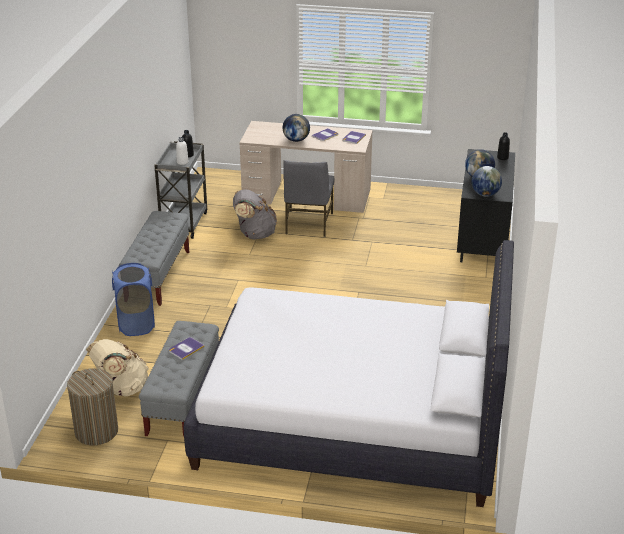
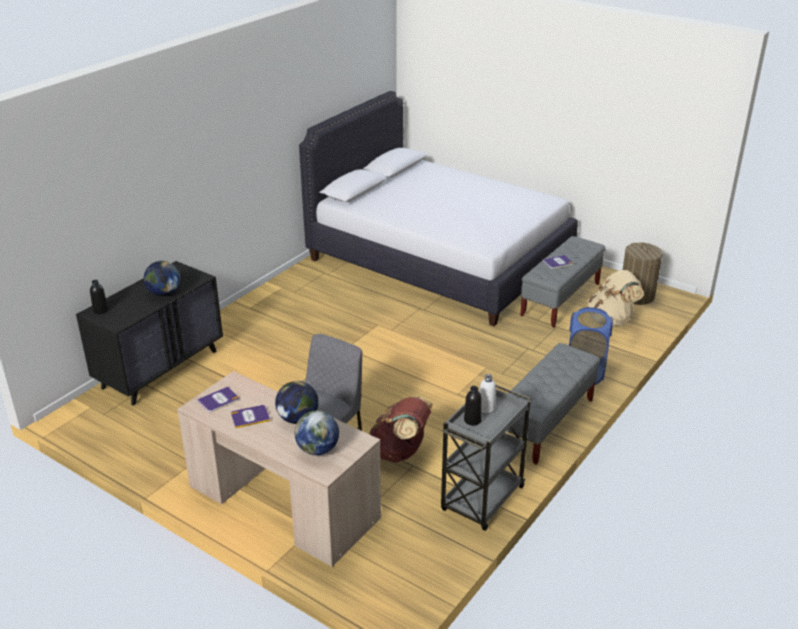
camera: 155 degrees left, 0 degrees up
grey backpack [233,189,277,240] -> brown backpack [369,396,433,463]
globe [472,166,502,197] -> globe moved to [295,410,339,456]

